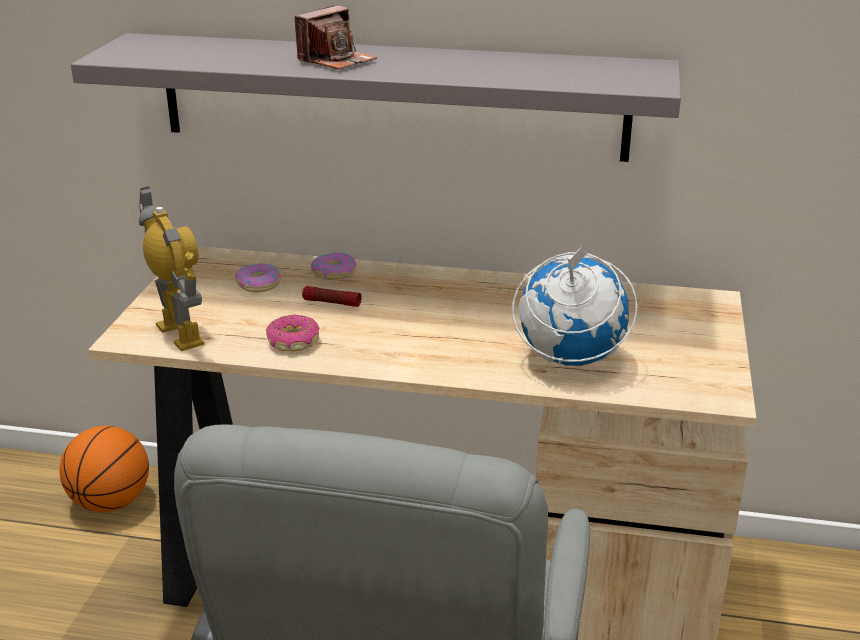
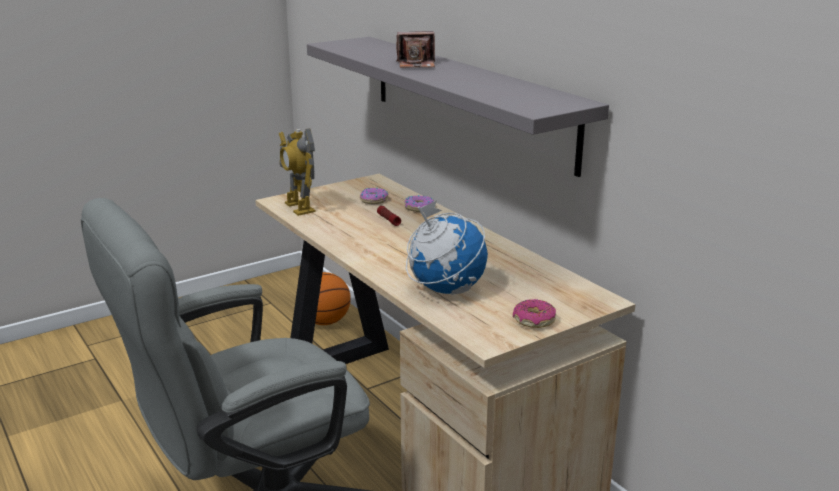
camera: 45 degrees right, 5 degrees down
toy robot [139,186,204,351] -> toy robot turned 135 degrees clockwise [279,128,316,216]
donut [266,315,320,351] -> donut moved to [513,299,556,328]

